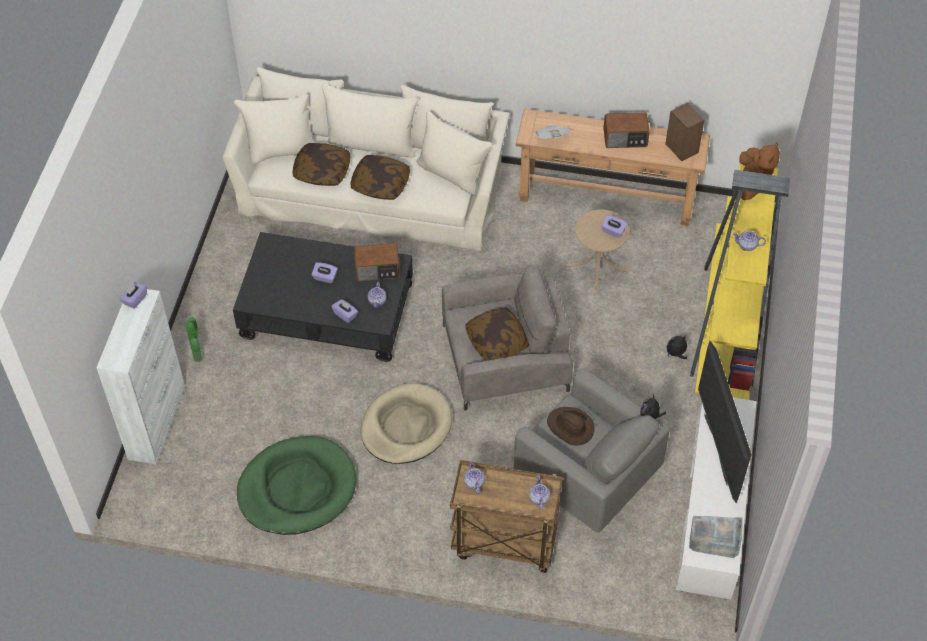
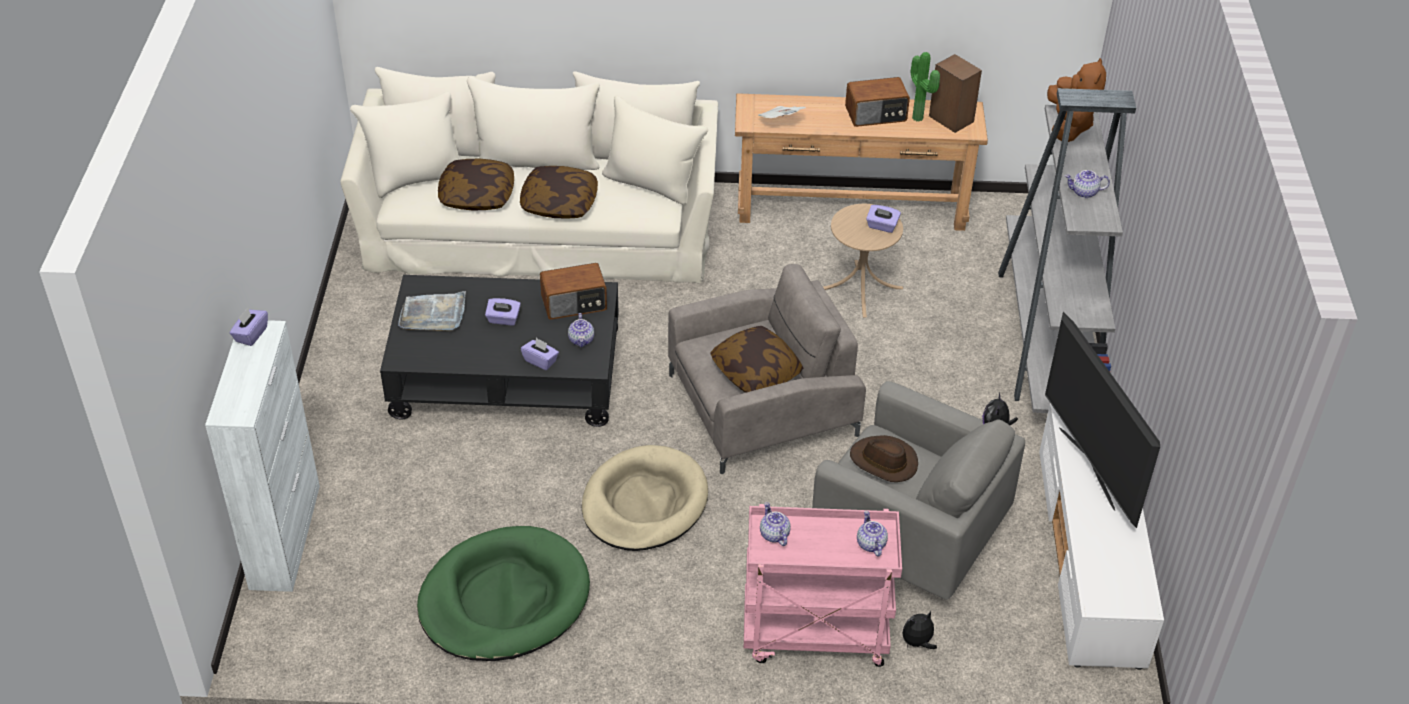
camera: 10 degrees left, 10 degrees down
potted plant [186,317,202,362] -> potted plant moved to [911,52,940,122]
brown cart [450,459,563,573] -> pink cart [744,504,902,667]
plush toy [667,335,687,359] -> plush toy moved to [903,611,937,649]
grey tray [689,516,743,558] -> grey tray moved to [398,291,466,331]
yellow bookcase [690,163,790,400] -> grey bookcase [998,88,1136,413]

